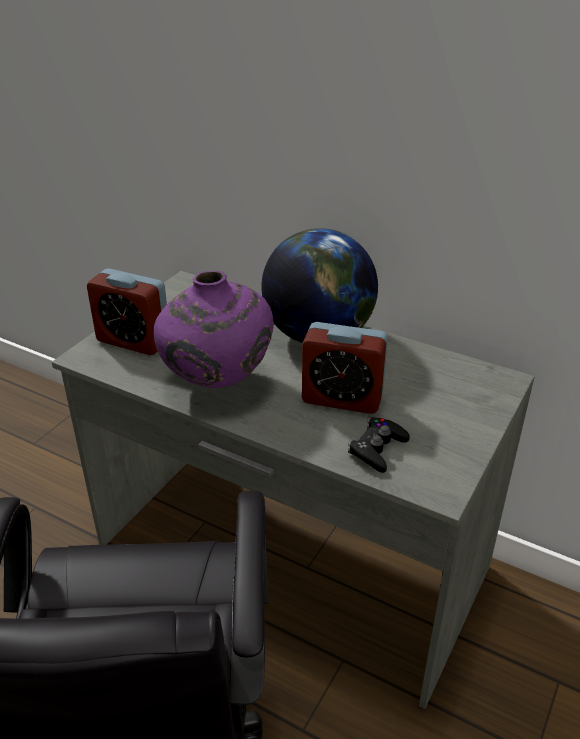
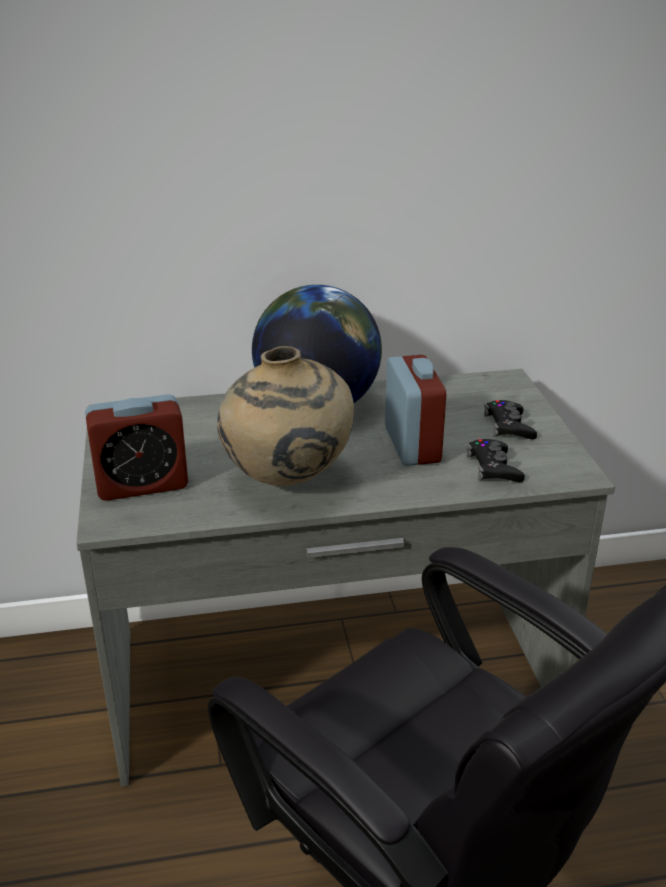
camera: 40 degrees left, 5 degrees down
purple vase [154,271,274,388] -> beige vase [217,346,354,486]
alarm clock [302,322,388,414] -> alarm clock turned 75 degrees counterclockwise [385,355,446,466]
none -> black game controller [484,400,537,440]

